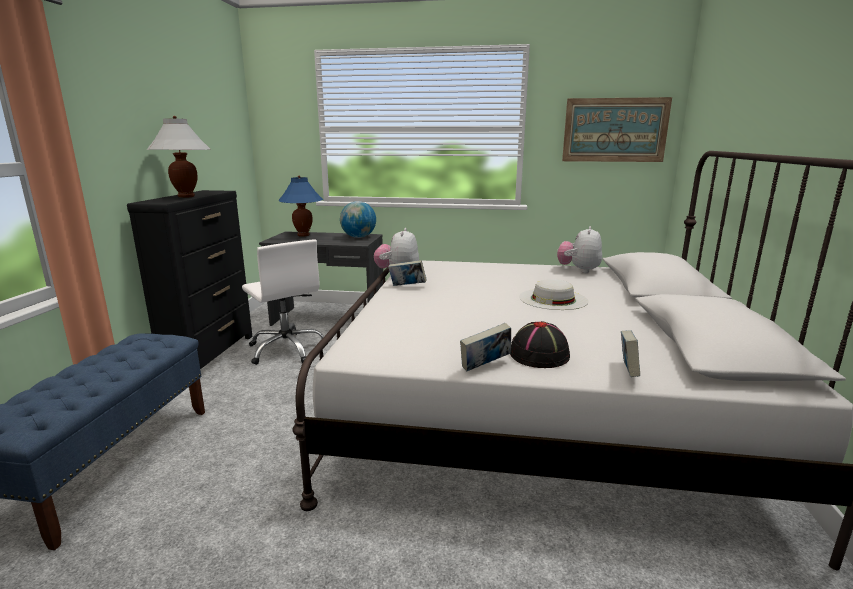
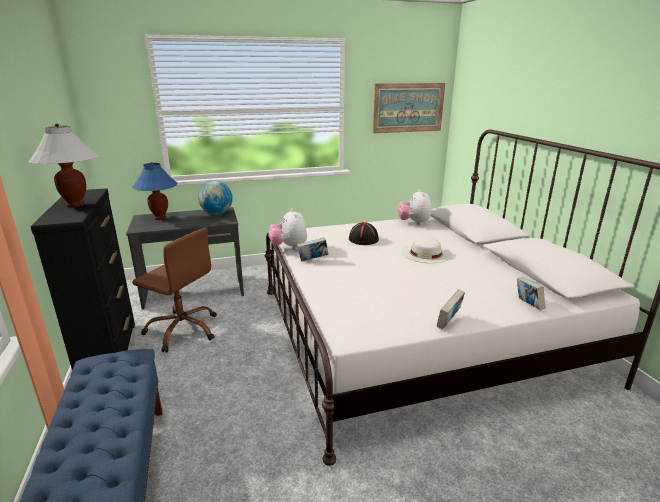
camera: 25 degrees left, 5 degrees up
white office chair [242,239,324,365] -> brown office chair [132,228,217,352]
black hat [510,321,570,368] -> black hat moved to [349,222,379,245]

